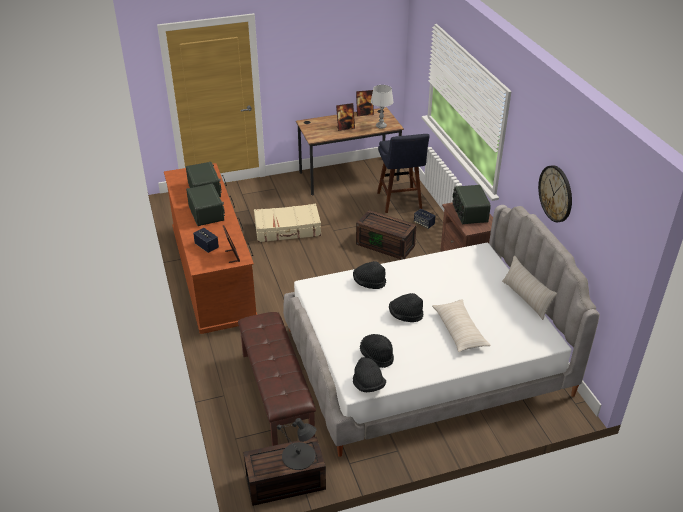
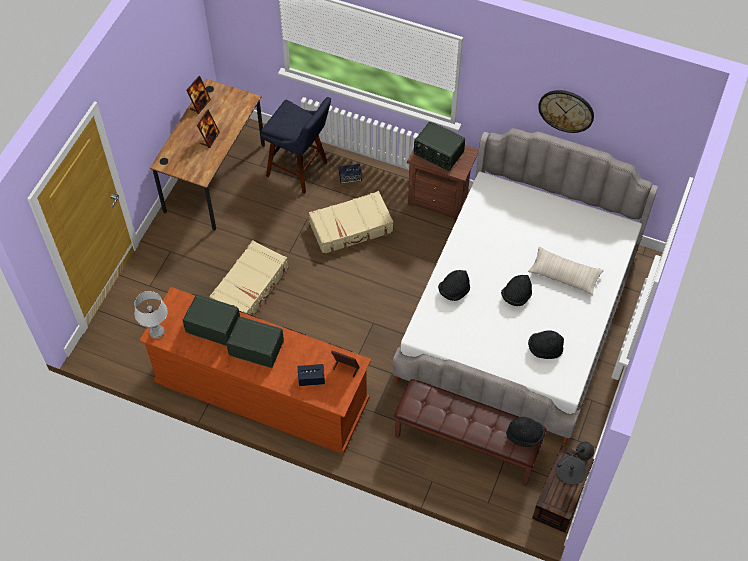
camera: 50 degrees left, 20 degrees up
black hat [353,357,386,392] -> black hat moved to [506,417,545,447]
brown storage box [356,210,417,260] -> beige suitcase [309,191,393,254]
grey table lamp [371,85,394,129] -> grey table lamp moved to [135,291,168,339]
beige pillow [502,256,557,320] -> none

